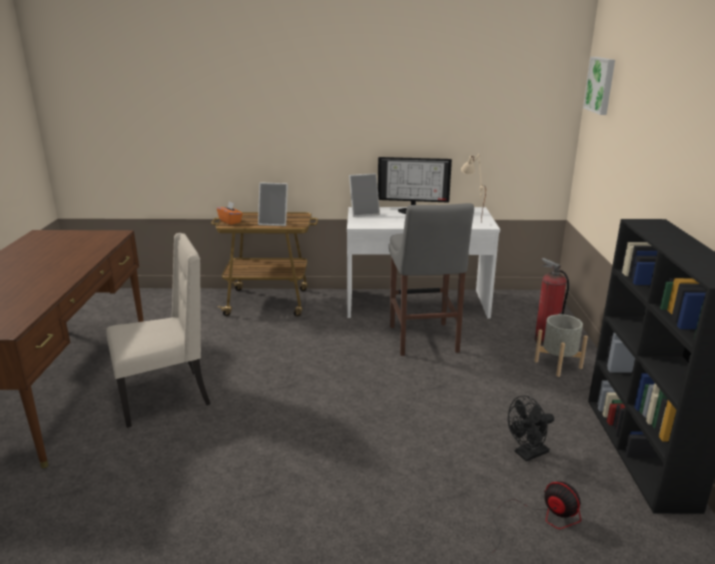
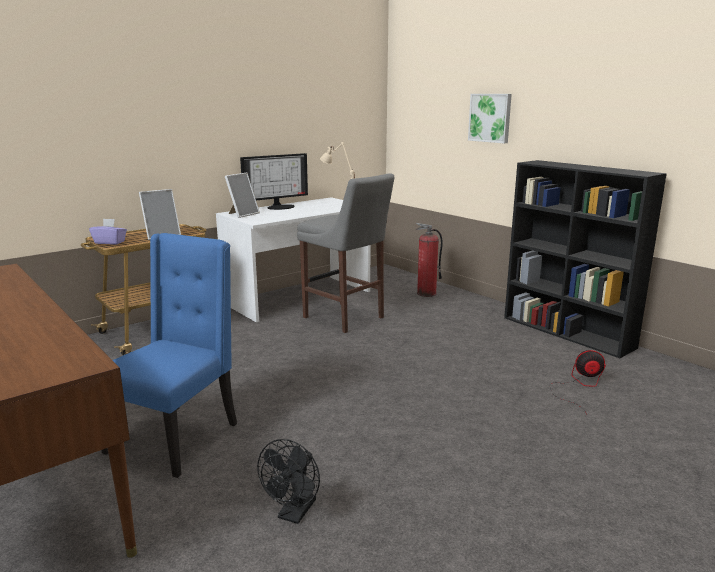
camera: 40 degrees left, 5 degrees down
beige chair [106,233,210,428] -> blue chair [101,233,237,478]
orange tissue box [217,201,243,225] -> purple tissue box [89,218,127,245]
black fan [508,395,554,462] -> black fan moved to [257,439,320,524]
grey planter [534,314,588,377] -> none
picture [583,57,615,115] -> picture moved to [468,94,512,143]

